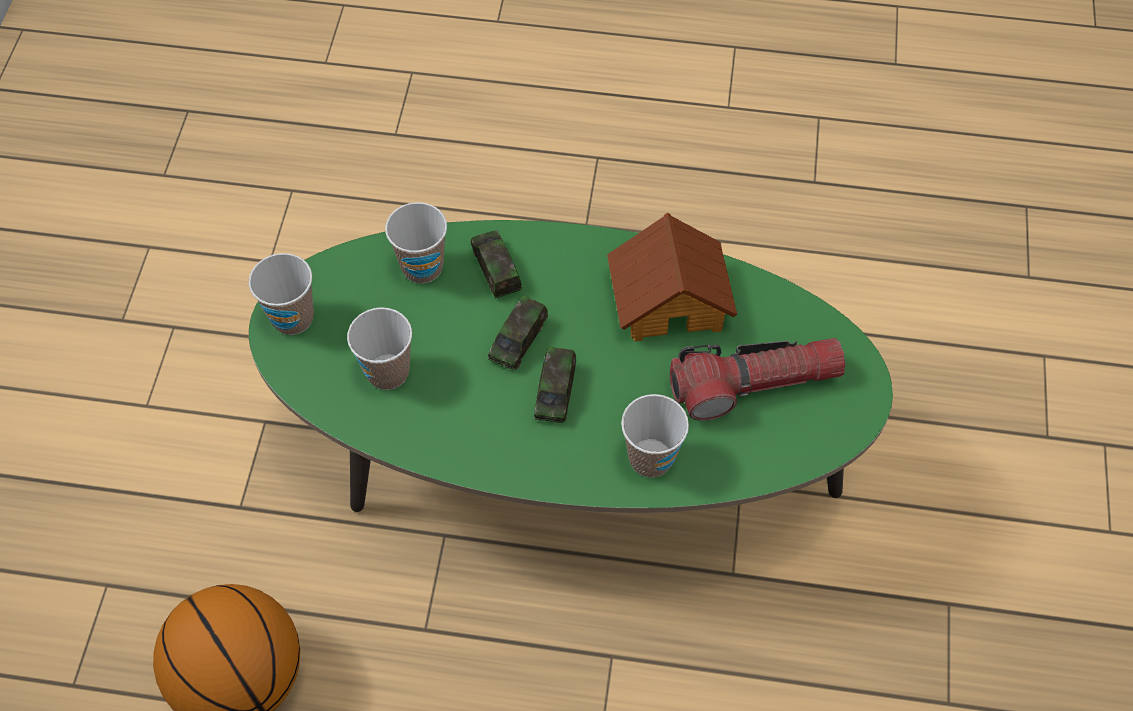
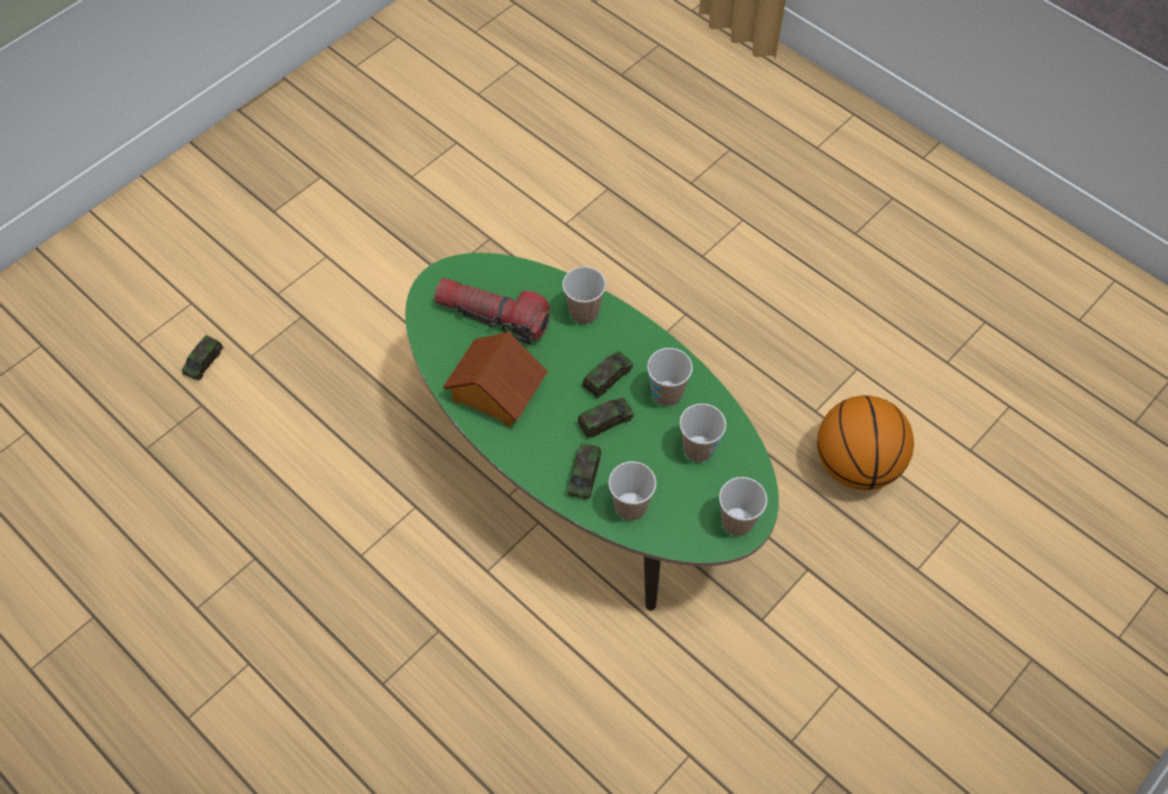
camera: 145 degrees left, 0 degrees up
none -> toy car [181,335,224,380]
none -> cup [647,348,693,406]

